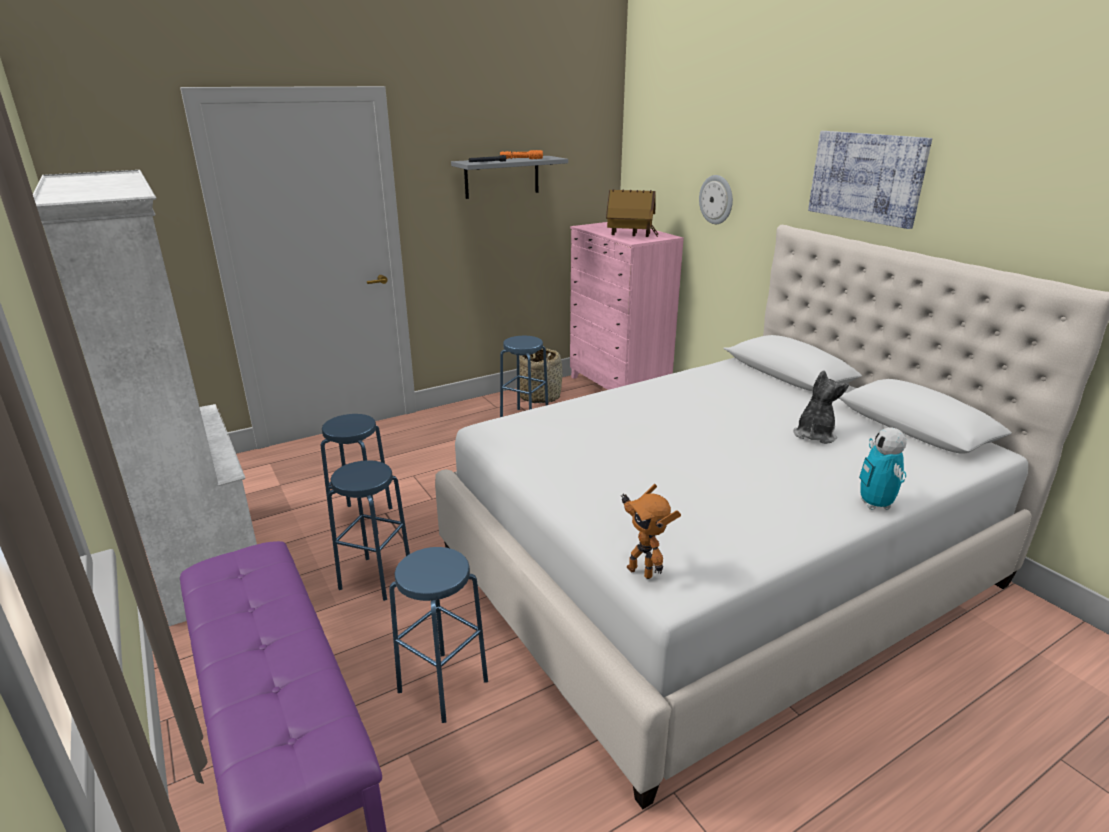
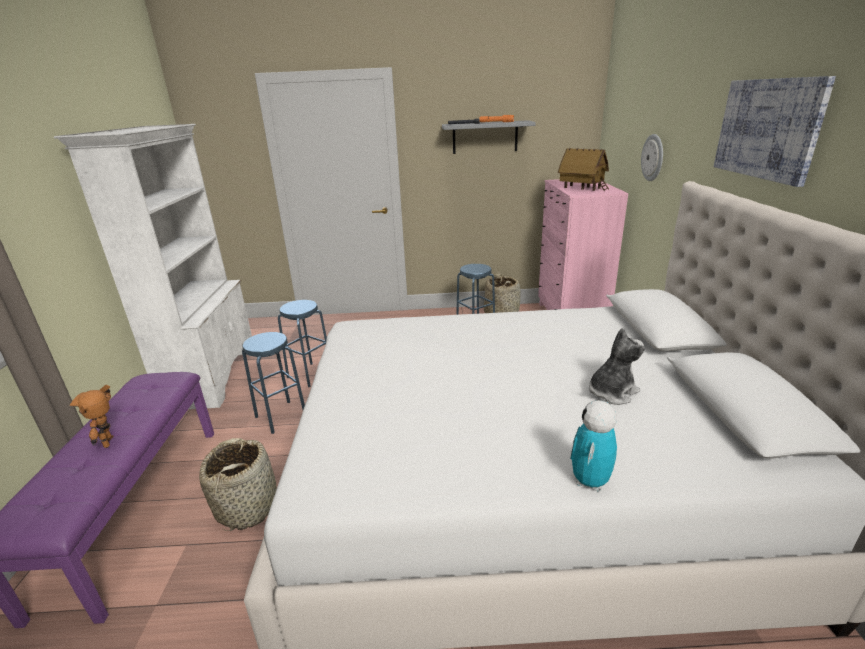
camera: 30 degrees right, 0 degrees up
blue stool [389,547,488,723] -> basket [199,438,277,531]
toy robot [621,484,681,579] -> toy robot moved to [70,385,114,448]

